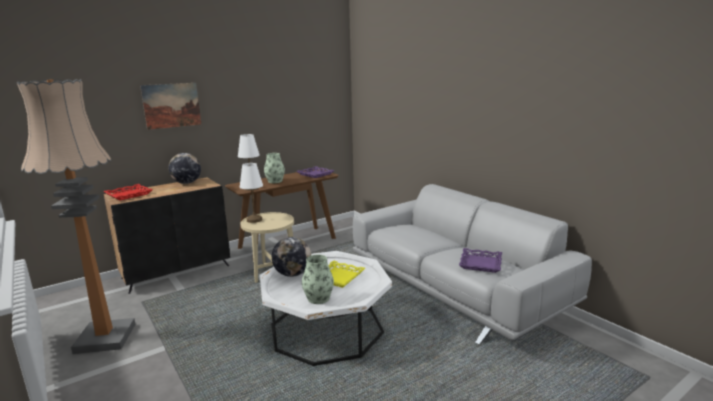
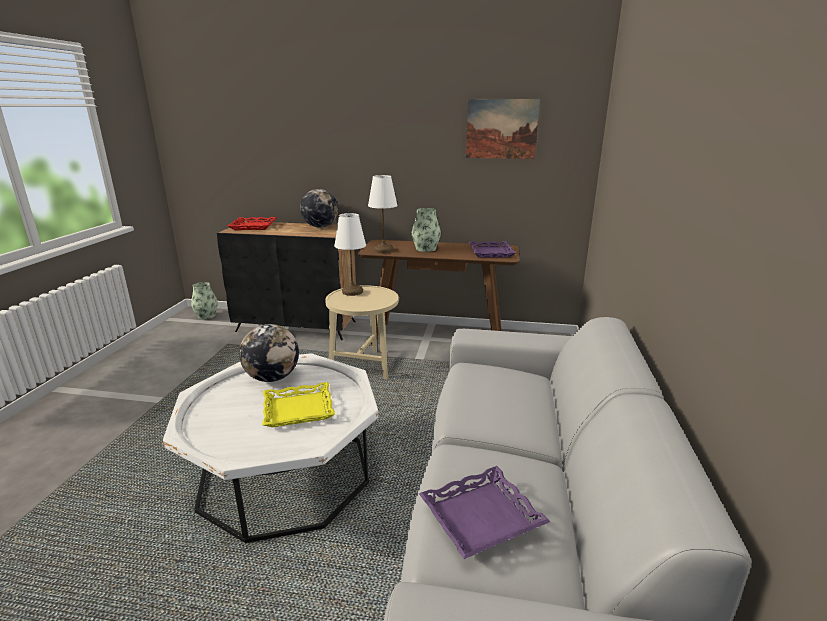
camera: 45 degrees right, 5 degrees up
floor lamp [17,79,135,354] -> none
picture [140,83,202,130] -> picture moved to [466,99,540,159]
vase [302,255,334,304] -> vase moved to [191,282,218,319]

